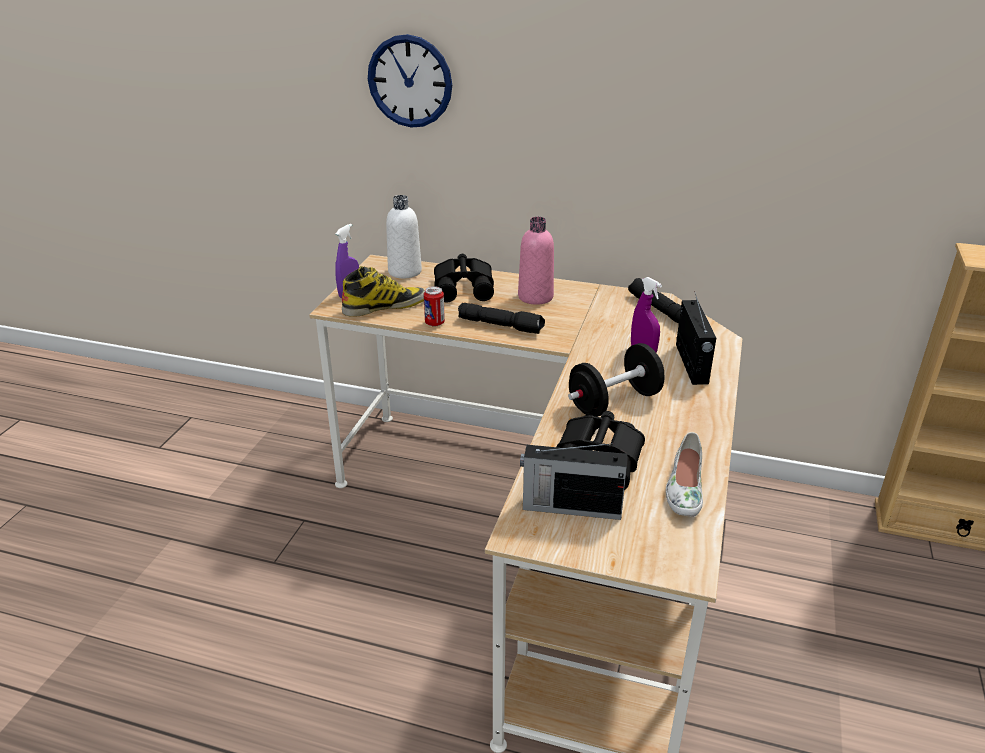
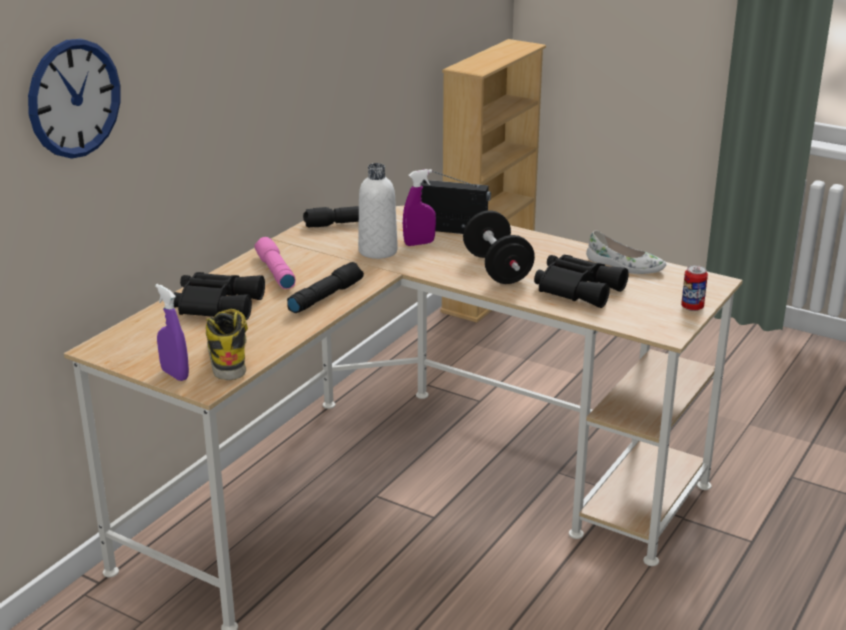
camera: 75 degrees left, 5 degrees down
white bottle [386,195,422,278] -> white bottle moved to [358,163,398,259]
can [424,286,445,326] -> can moved to [681,265,708,311]
pink bottle [518,217,554,305] -> pink flashlight [254,237,295,289]
radio [520,443,627,520] -> none

